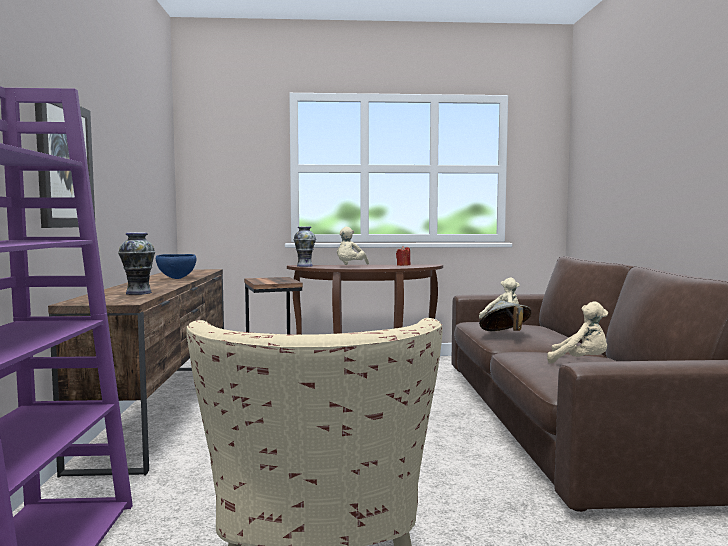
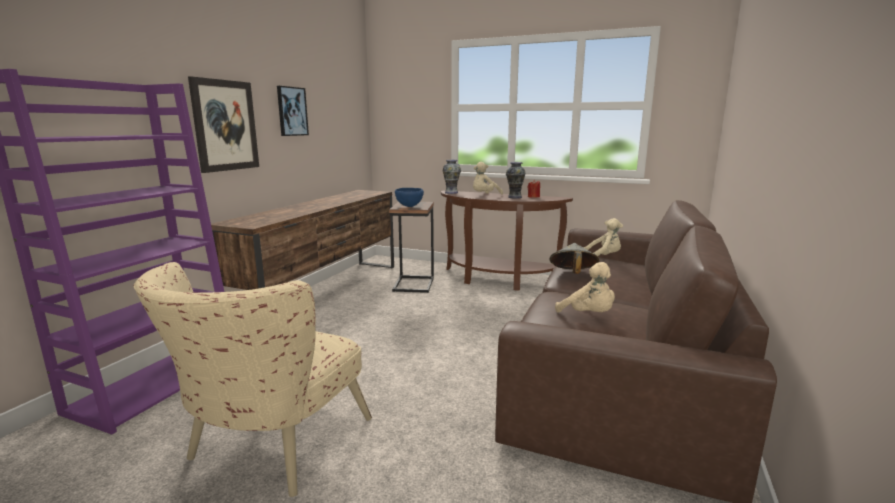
camera: 25 degrees right, 10 degrees up
vase [118,233,155,295] -> vase moved to [506,162,526,199]
blue bowl [156,254,197,279] -> blue bowl moved to [395,188,424,207]
none -> picture [277,86,309,136]

